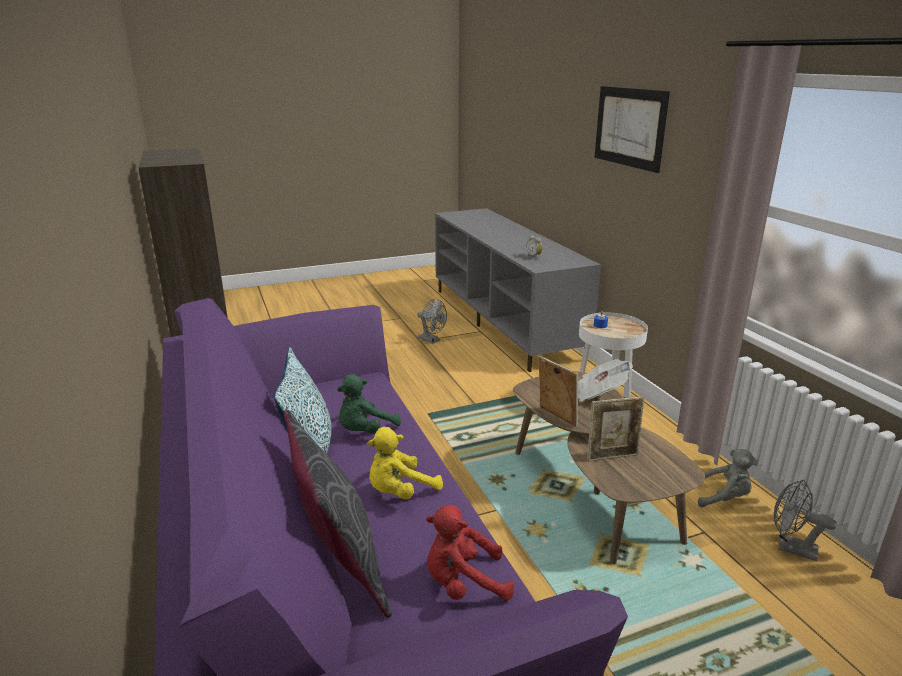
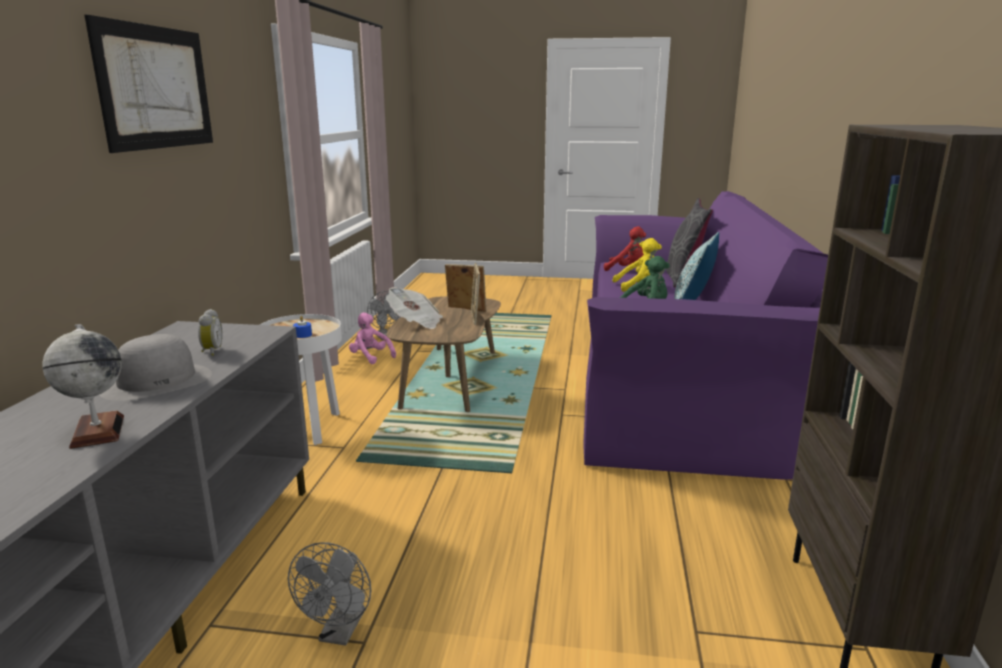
camera: 150 degrees left, 5 degrees down
grey fan [417,299,447,344] -> grey fan turned 150 degrees counterclockwise [288,542,371,646]
grey plush toy [698,449,758,507] -> pink plush toy [349,313,396,364]
none -> globe [43,324,124,449]
none -> grey hat [99,334,212,401]

